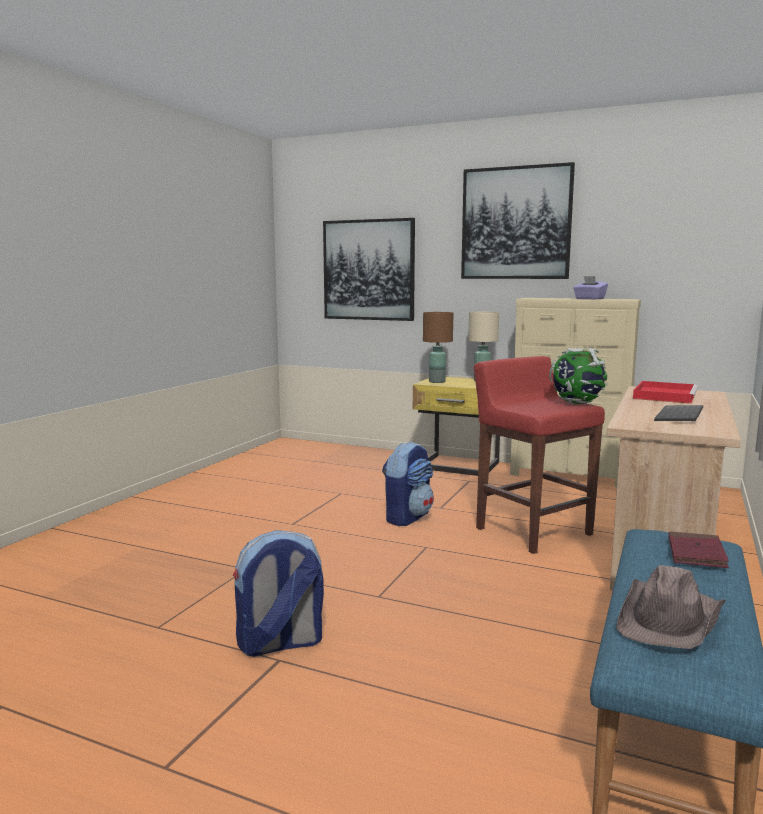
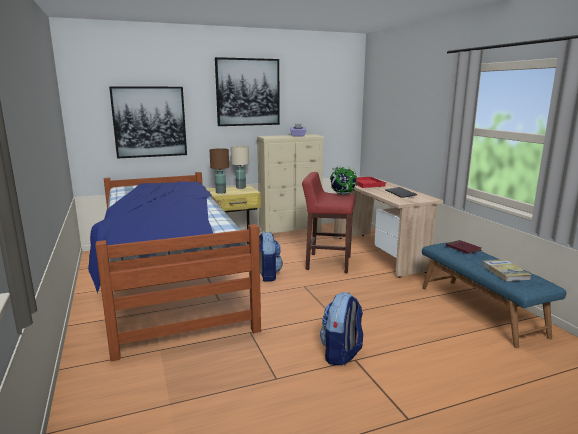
camera: 45 degrees left, 5 degrees up
brown hat [616,565,726,649] -> book [482,259,532,281]
none -> bed [88,172,261,361]

